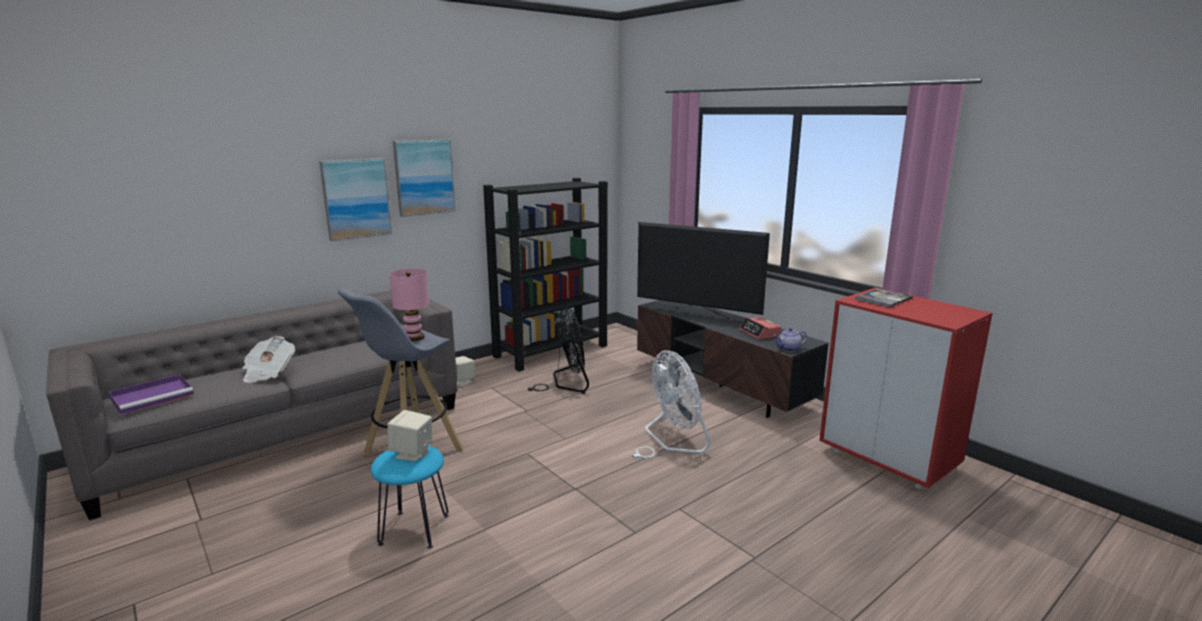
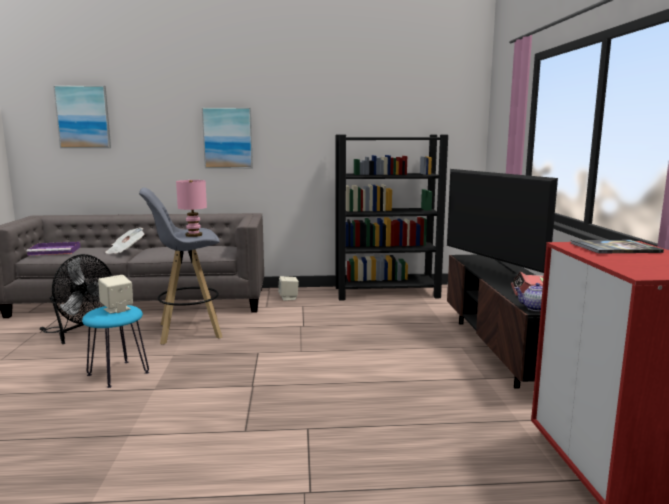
camera: 35 degrees right, 5 degrees down
picture [393,139,456,217] -> picture moved to [53,85,111,148]
black fan [527,307,589,394] -> black fan moved to [40,254,112,344]
white fan [633,350,710,459] -> none

